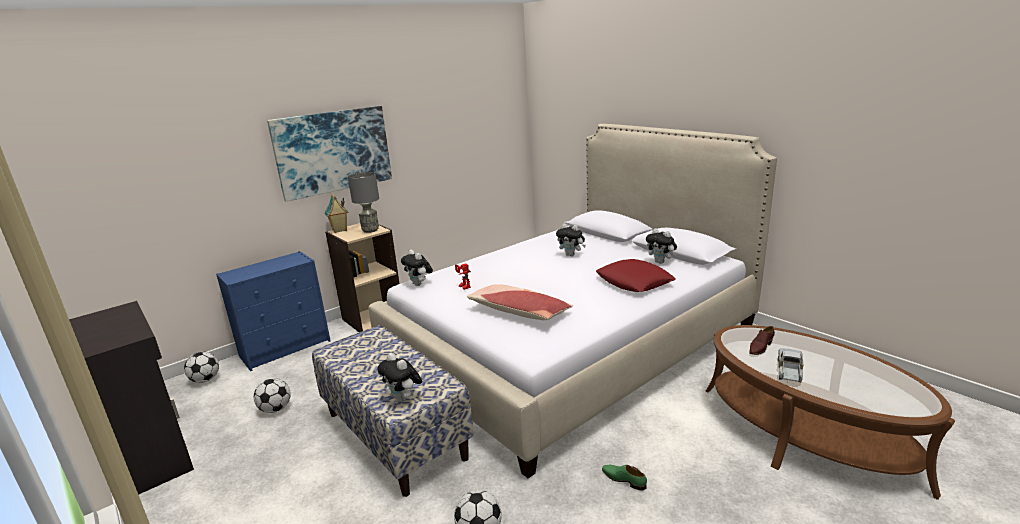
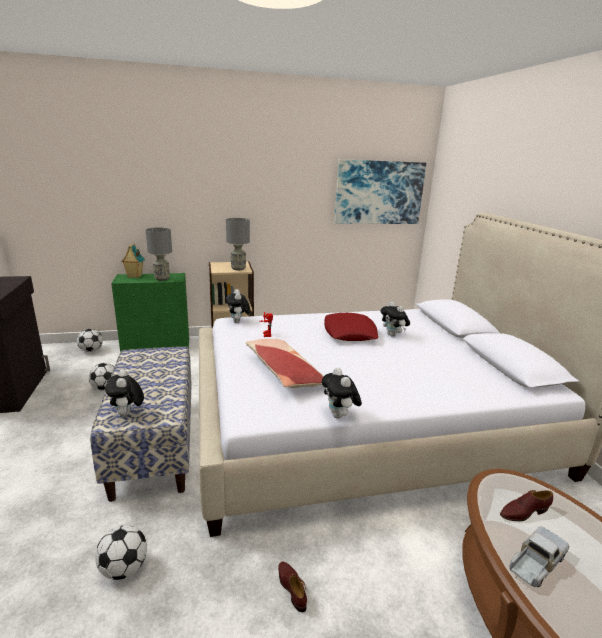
camera: 25 degrees right, 0 degrees up
blue dresser [216,251,331,371] -> green dresser [111,273,189,352]
picture [267,106,392,202] -> picture moved to [334,159,426,224]
toy house [324,193,349,233] -> toy house moved to [121,244,145,278]
red pillow [596,259,675,292] -> red pillow moved to [324,313,378,341]
green shoe [602,465,647,490] -> brown shoe [278,562,307,612]
plush toy [646,228,677,264] -> plush toy moved to [322,368,362,418]
none -> grey table lamp [146,228,172,281]

